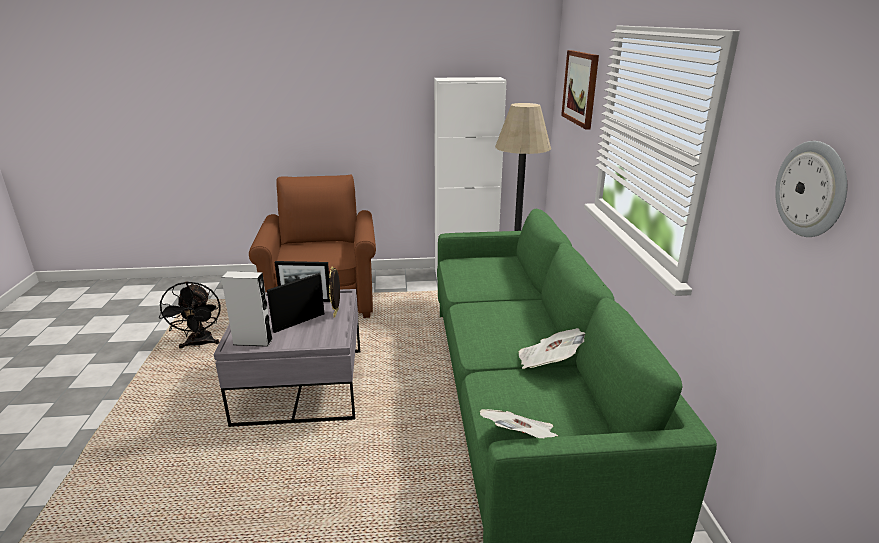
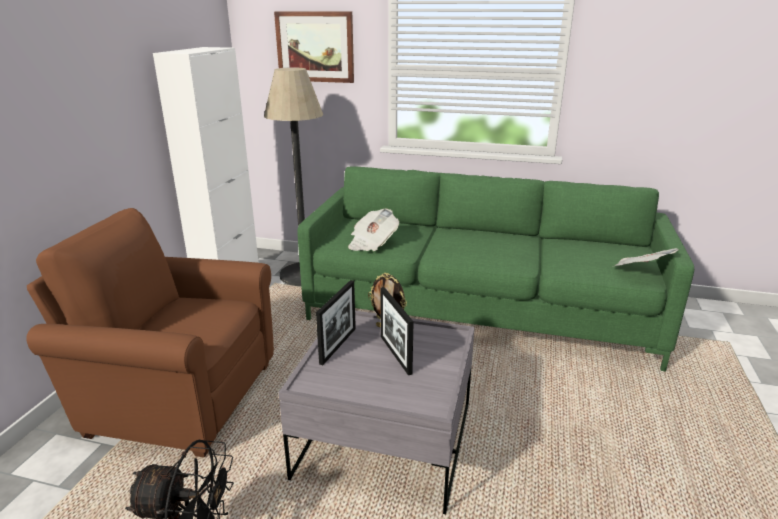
camera: 70 degrees left, 0 degrees up
grey speaker [221,271,273,347] -> none
newspaper [518,328,585,369] -> newspaper moved to [348,209,399,251]
wall clock [775,141,847,237] -> none

